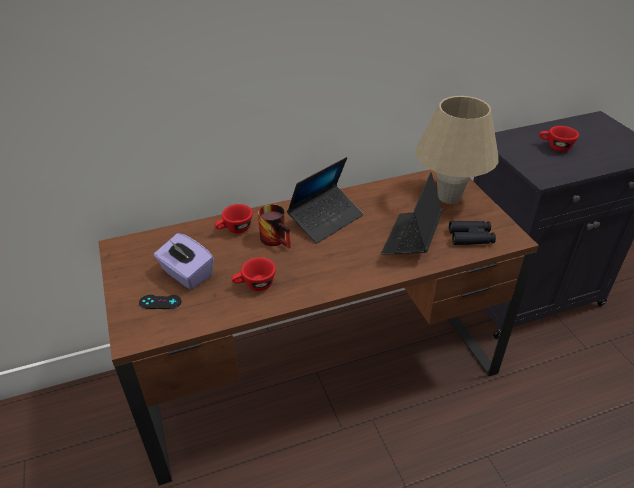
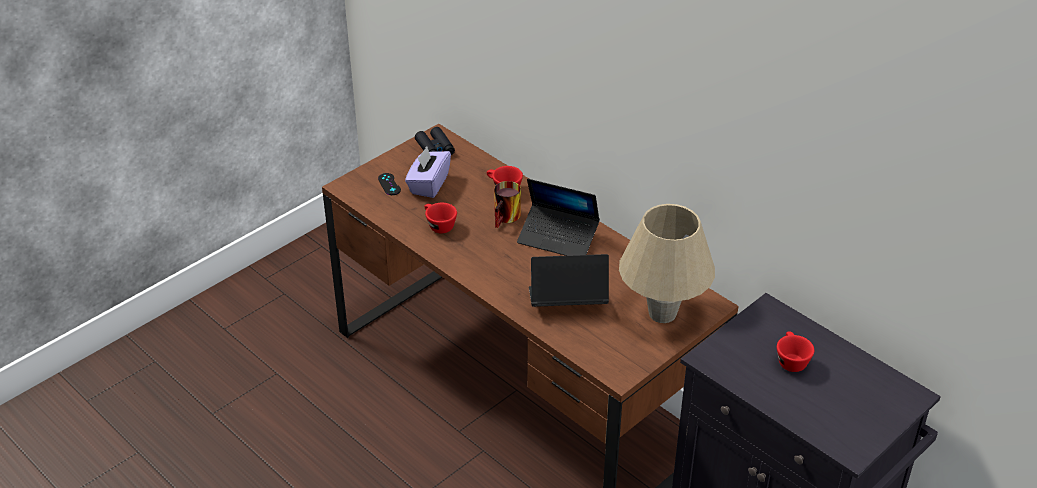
camera: 65 degrees right, 0 degrees up
black binoculars [449,221,496,245] -> black binoculars moved to [415,127,455,155]

